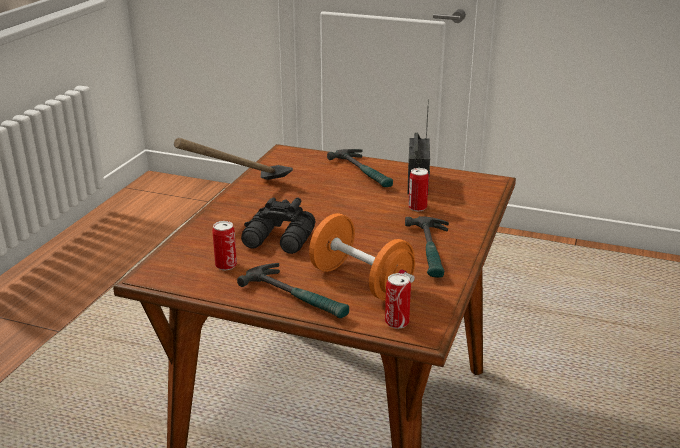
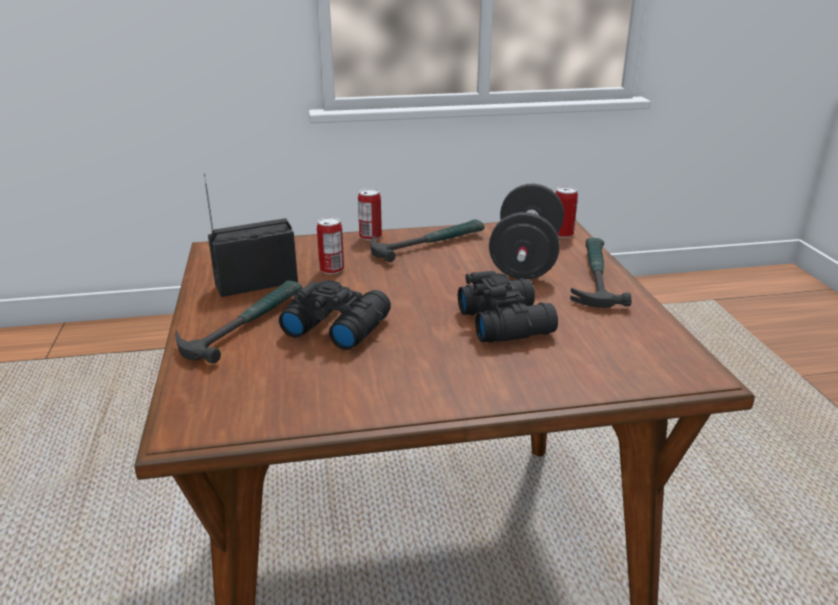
camera: 120 degrees left, 0 degrees up
hammer [174,138,293,180] -> none
can [212,221,237,270] -> can moved to [358,188,382,240]
orange dumbbell [309,213,415,301] -> black dumbbell [489,184,564,279]
none -> black binoculars [279,280,391,350]

